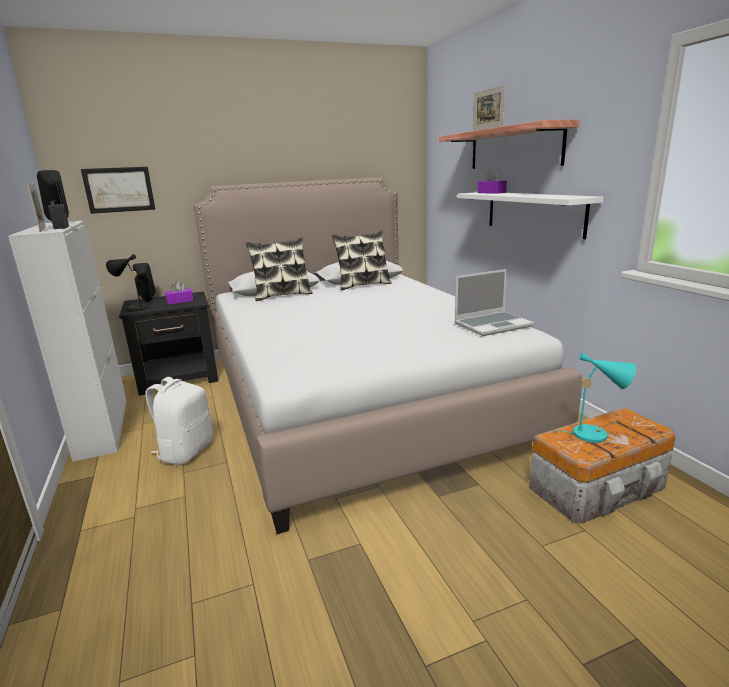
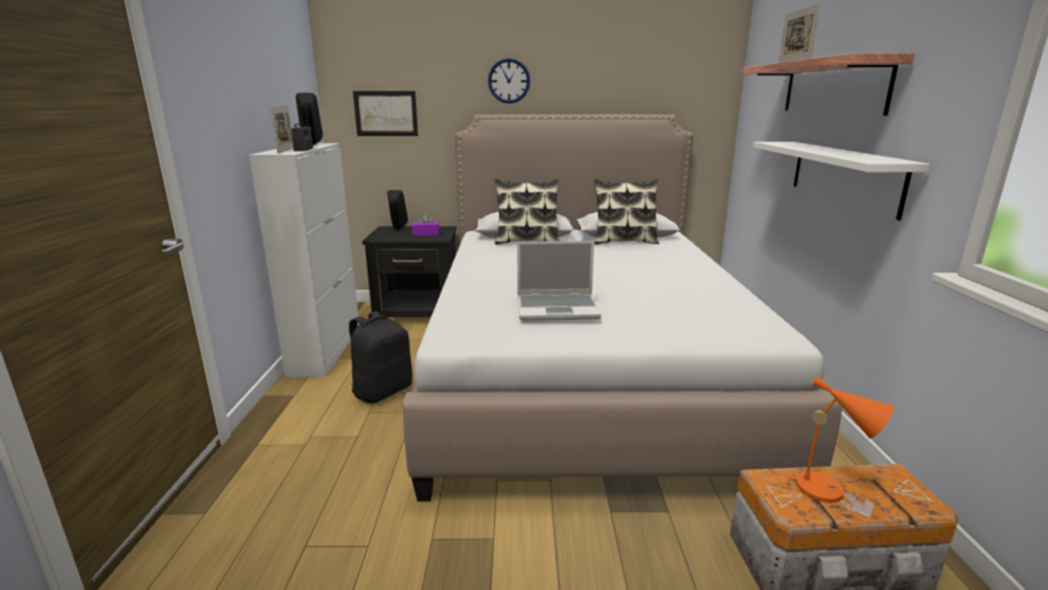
camera: 20 degrees right, 0 degrees up
black table lamp [106,254,152,312] -> none
white backpack [145,377,213,465] -> black backpack [349,311,412,404]
laptop [454,269,534,336] -> laptop moved to [517,241,601,321]
purple tissue box [478,169,507,194] -> none
turquoise table lamp [557,353,636,443] -> orange table lamp [768,376,894,503]
none -> wall clock [488,58,530,104]

